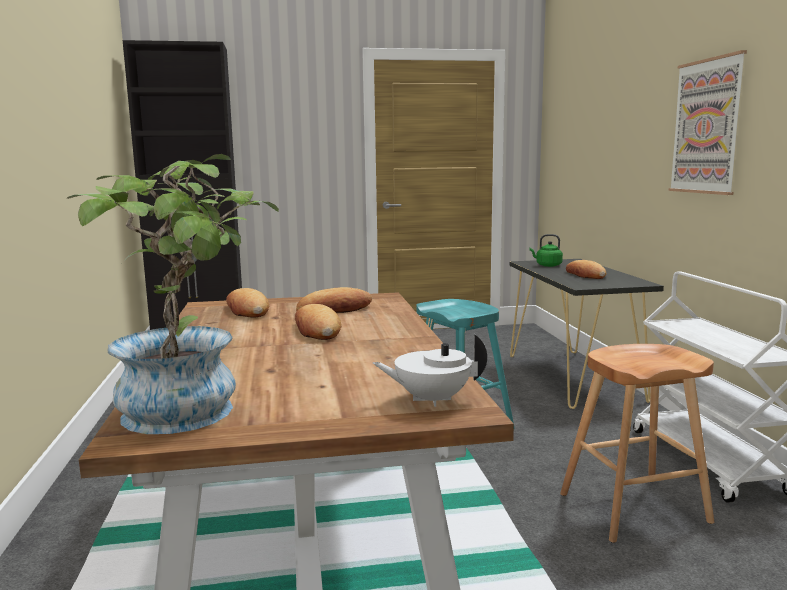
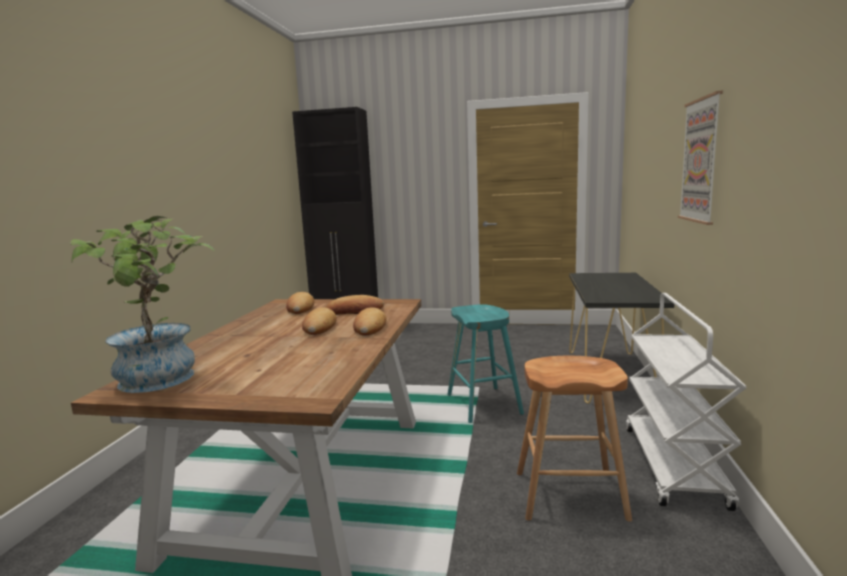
camera: 20 degrees right, 0 degrees up
white teapot [373,334,487,407] -> none
green kettle [530,234,563,267] -> none
bread [566,260,606,279] -> bread moved to [353,307,387,336]

